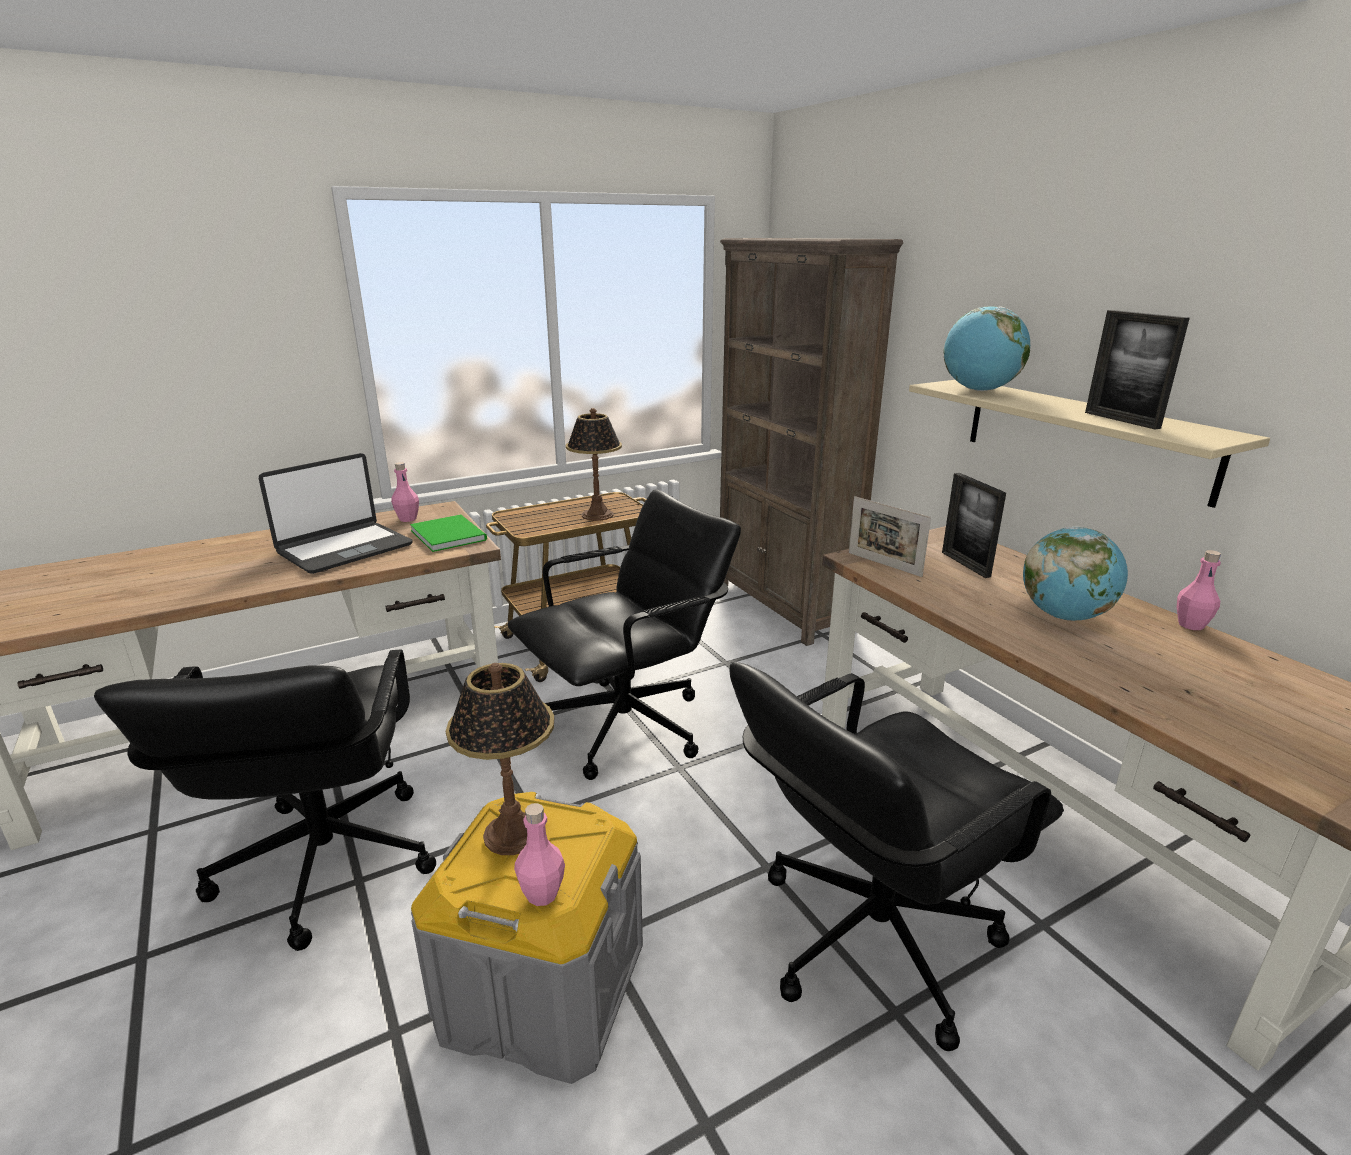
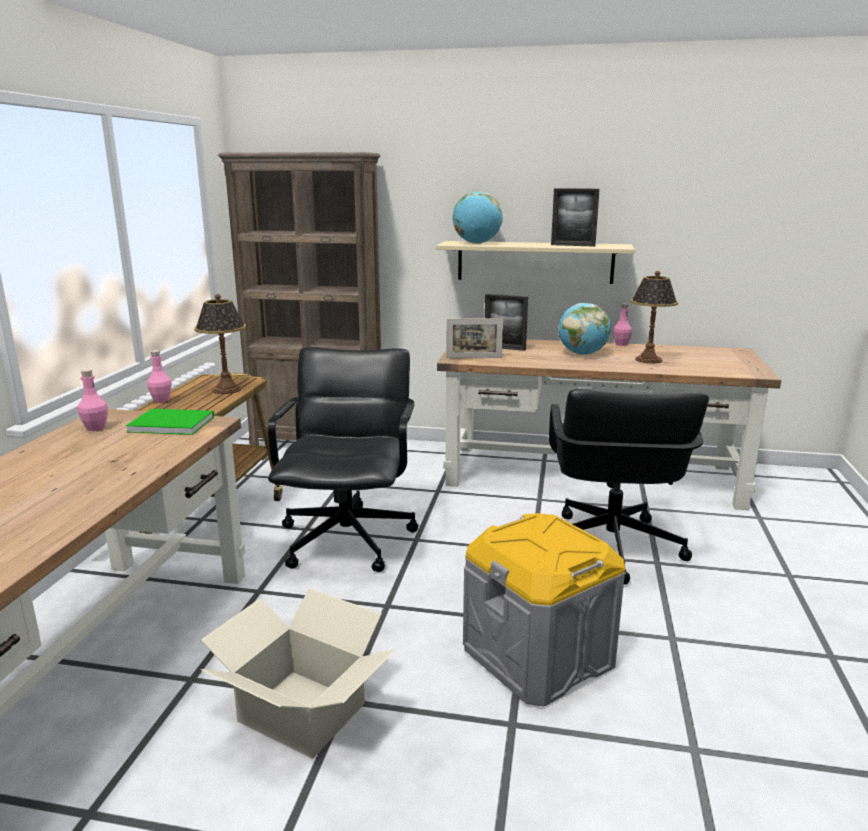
camera: 50 degrees left, 5 degrees down
black office chair [94,649,436,951] -> cardboard box [201,588,395,759]
laptop [259,453,413,574] -> none
table lamp [446,663,554,855] -> table lamp moved to [631,271,678,364]
pink bottle [514,803,565,906] -> pink bottle moved to [147,350,172,403]

